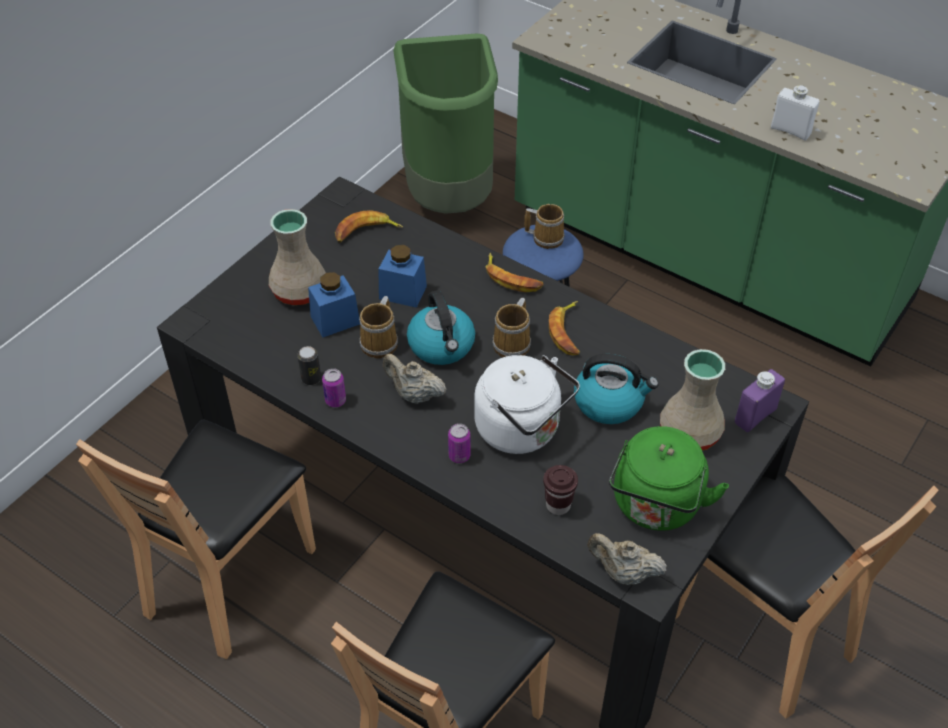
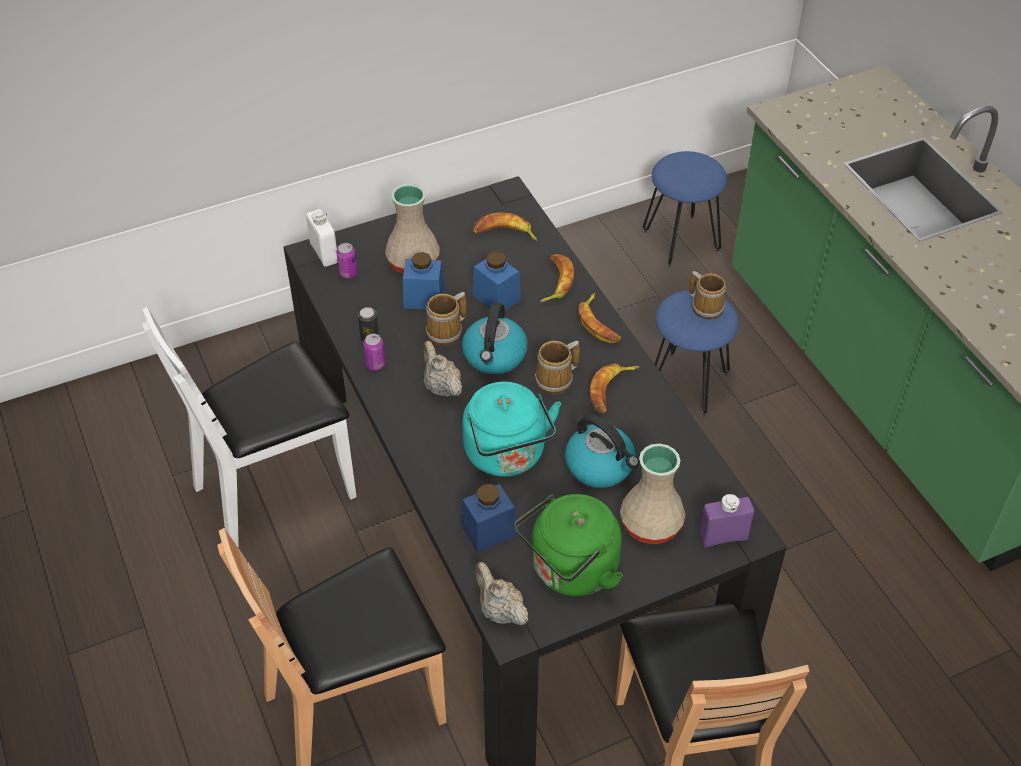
camera: 30 degrees right, 0 degrees up
brown chair [76,420,316,659] -> white chair [142,307,357,547]
green trash can [393,34,498,214] -> blue stool [643,151,727,267]
can [448,423,470,463] -> can moved to [336,243,357,278]
white kettle [474,355,580,454] -> turquoise kettle [462,382,561,477]
brown cup [543,465,578,515] -> blue jar [461,484,517,552]
white bottle [771,85,820,141] -> white bottle moved to [306,209,338,267]
none -> banana [540,254,574,302]

